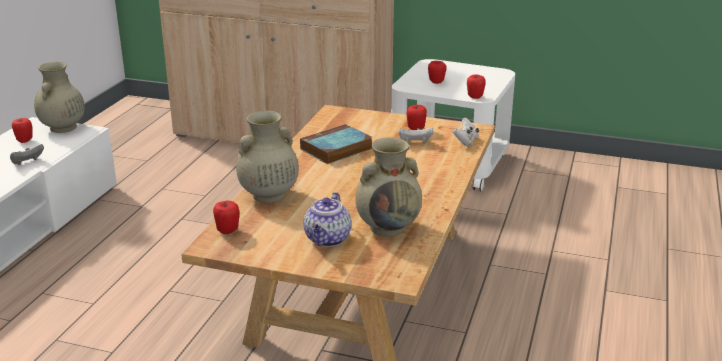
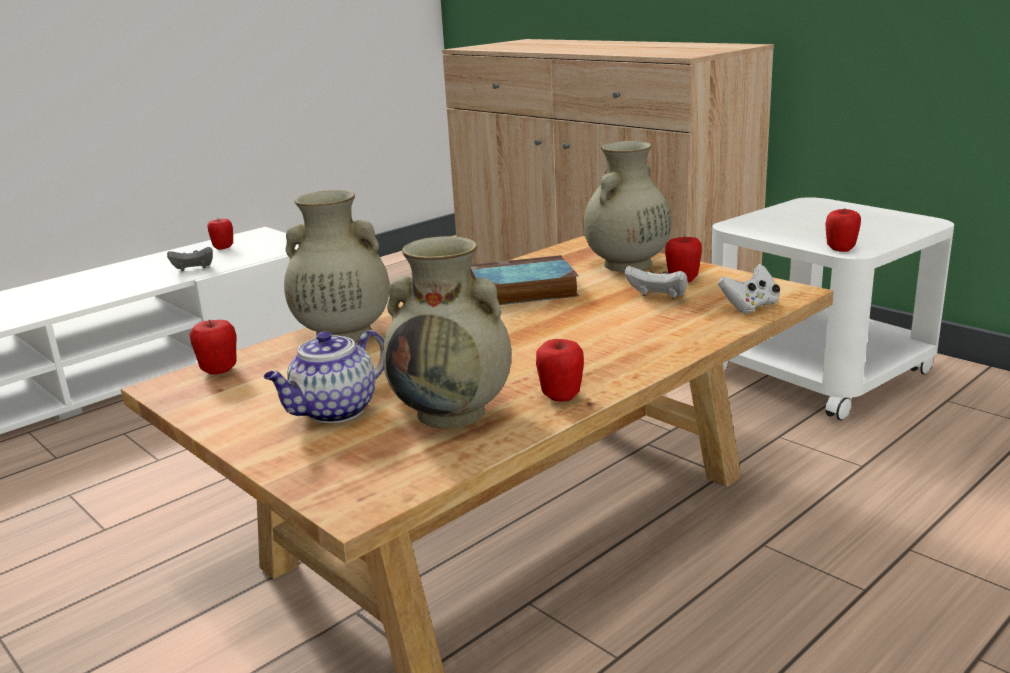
camera: 30 degrees right, 5 degrees down
beige vase [34,62,85,133] -> beige vase moved to [583,141,672,272]
apple [428,60,446,84] -> apple moved to [536,339,584,401]

